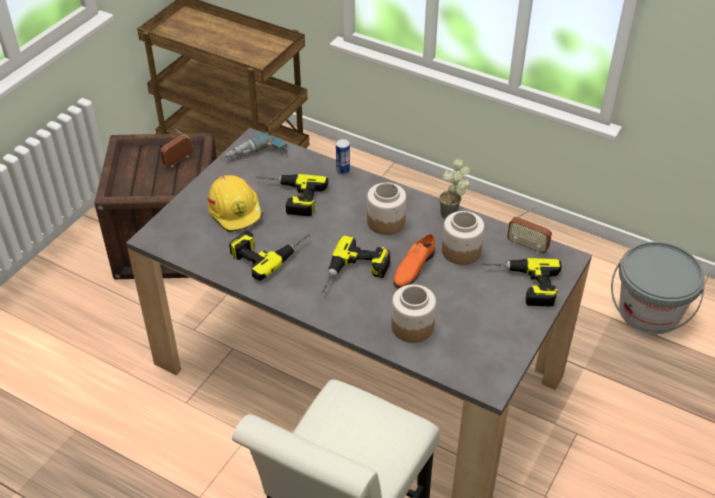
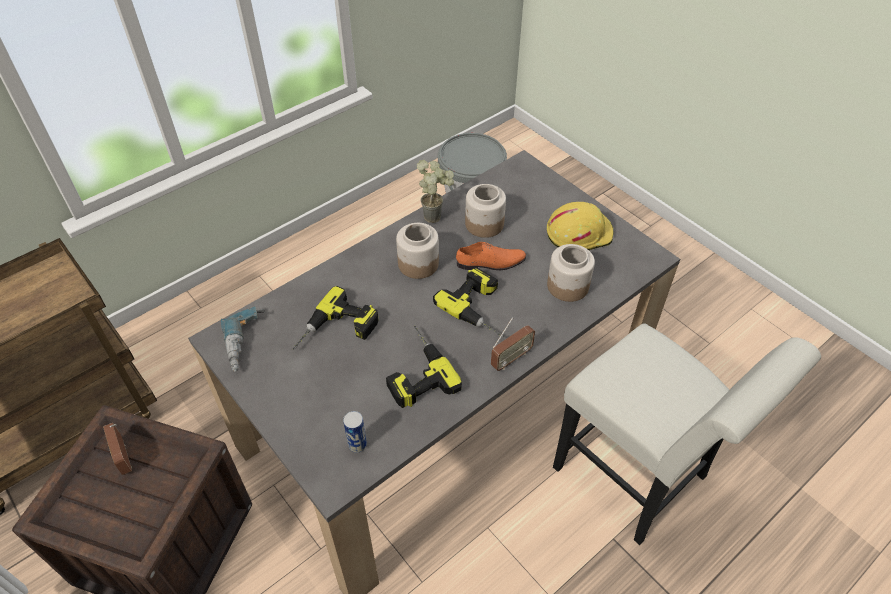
camera: 70 degrees left, 5 degrees up
yellow hard hat [208,175,263,232] -> yellow hard hat moved to [547,202,613,250]
can [336,139,350,175] -> can moved to [343,411,367,452]
orange shoe [394,234,435,288] -> orange shoe turned 60 degrees counterclockwise [456,242,526,270]
power drill [481,258,562,307] -> none
radio [507,206,552,254] -> radio moved to [491,318,535,371]

